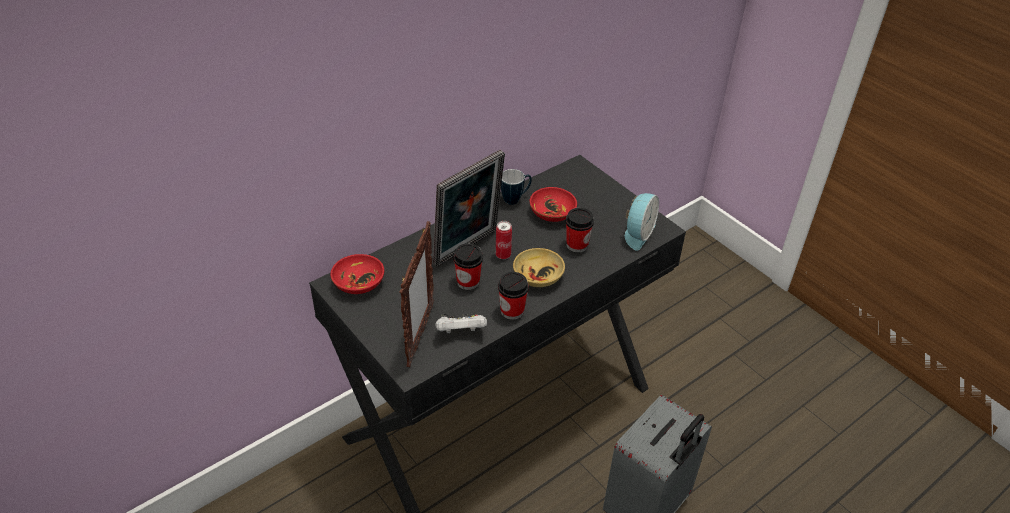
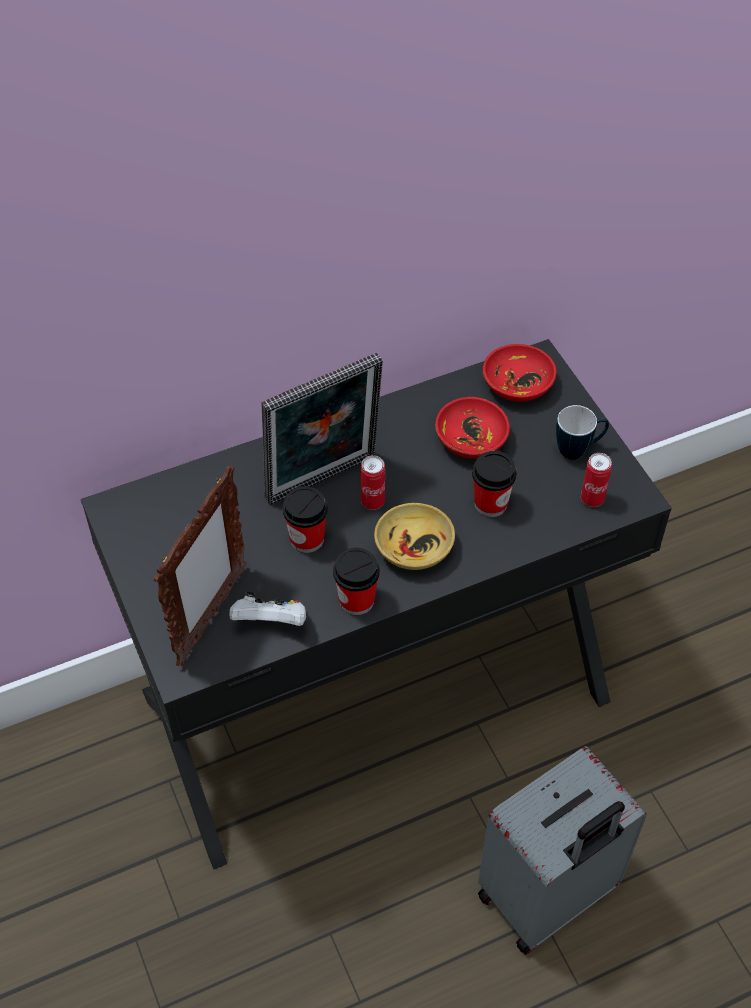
camera: 15 degrees right, 10 degrees up
red bowl [330,254,384,294] -> red bowl moved to [483,344,556,402]
mug [501,169,532,205] -> mug moved to [556,405,609,460]
alarm clock [625,193,659,251] -> can [581,453,612,507]

